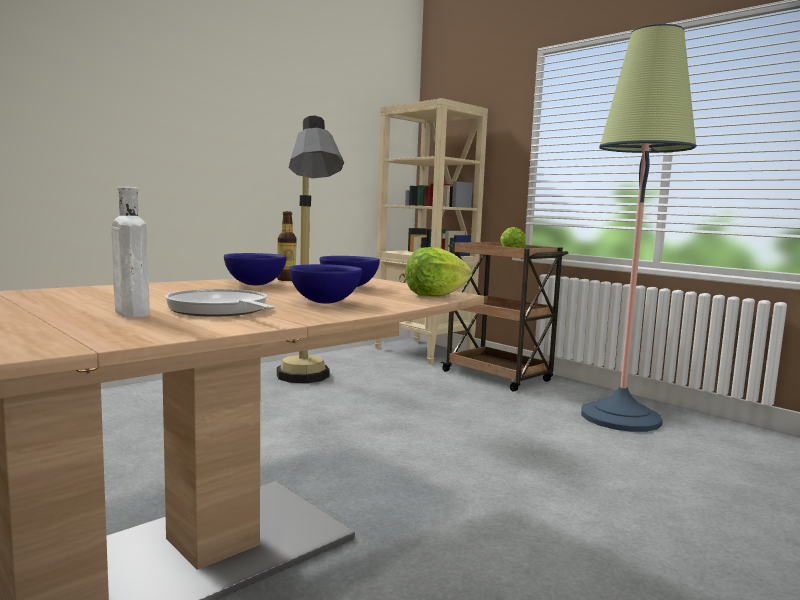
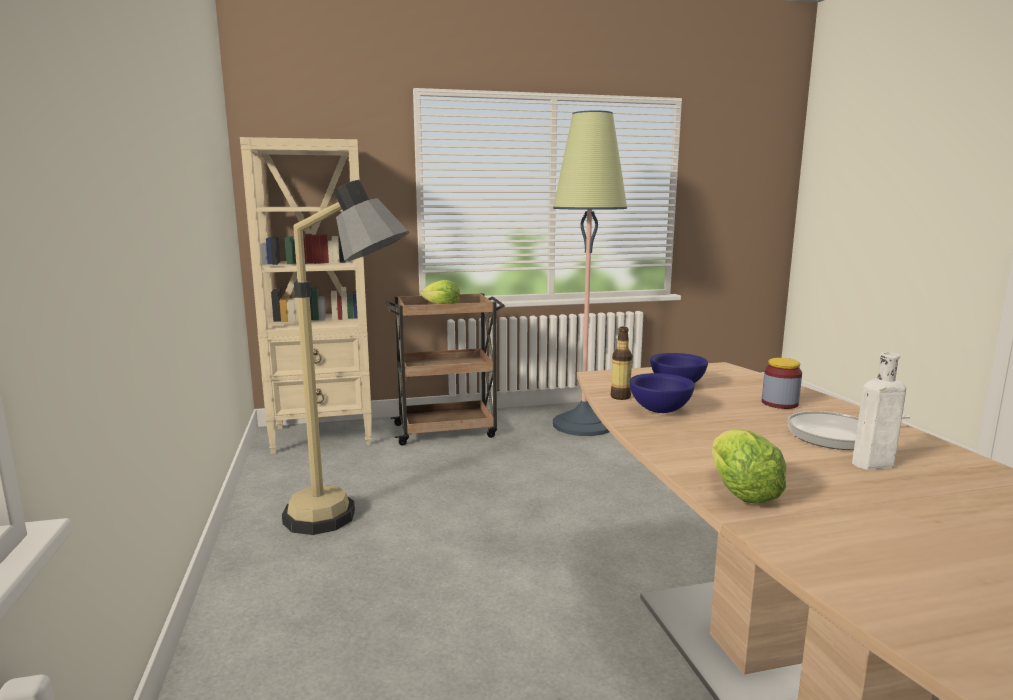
camera: 60 degrees left, 5 degrees up
blue bowl [289,264,362,304] -> jar [762,358,802,409]
lettuce [405,247,472,297] -> lettuce moved to [712,429,787,504]

